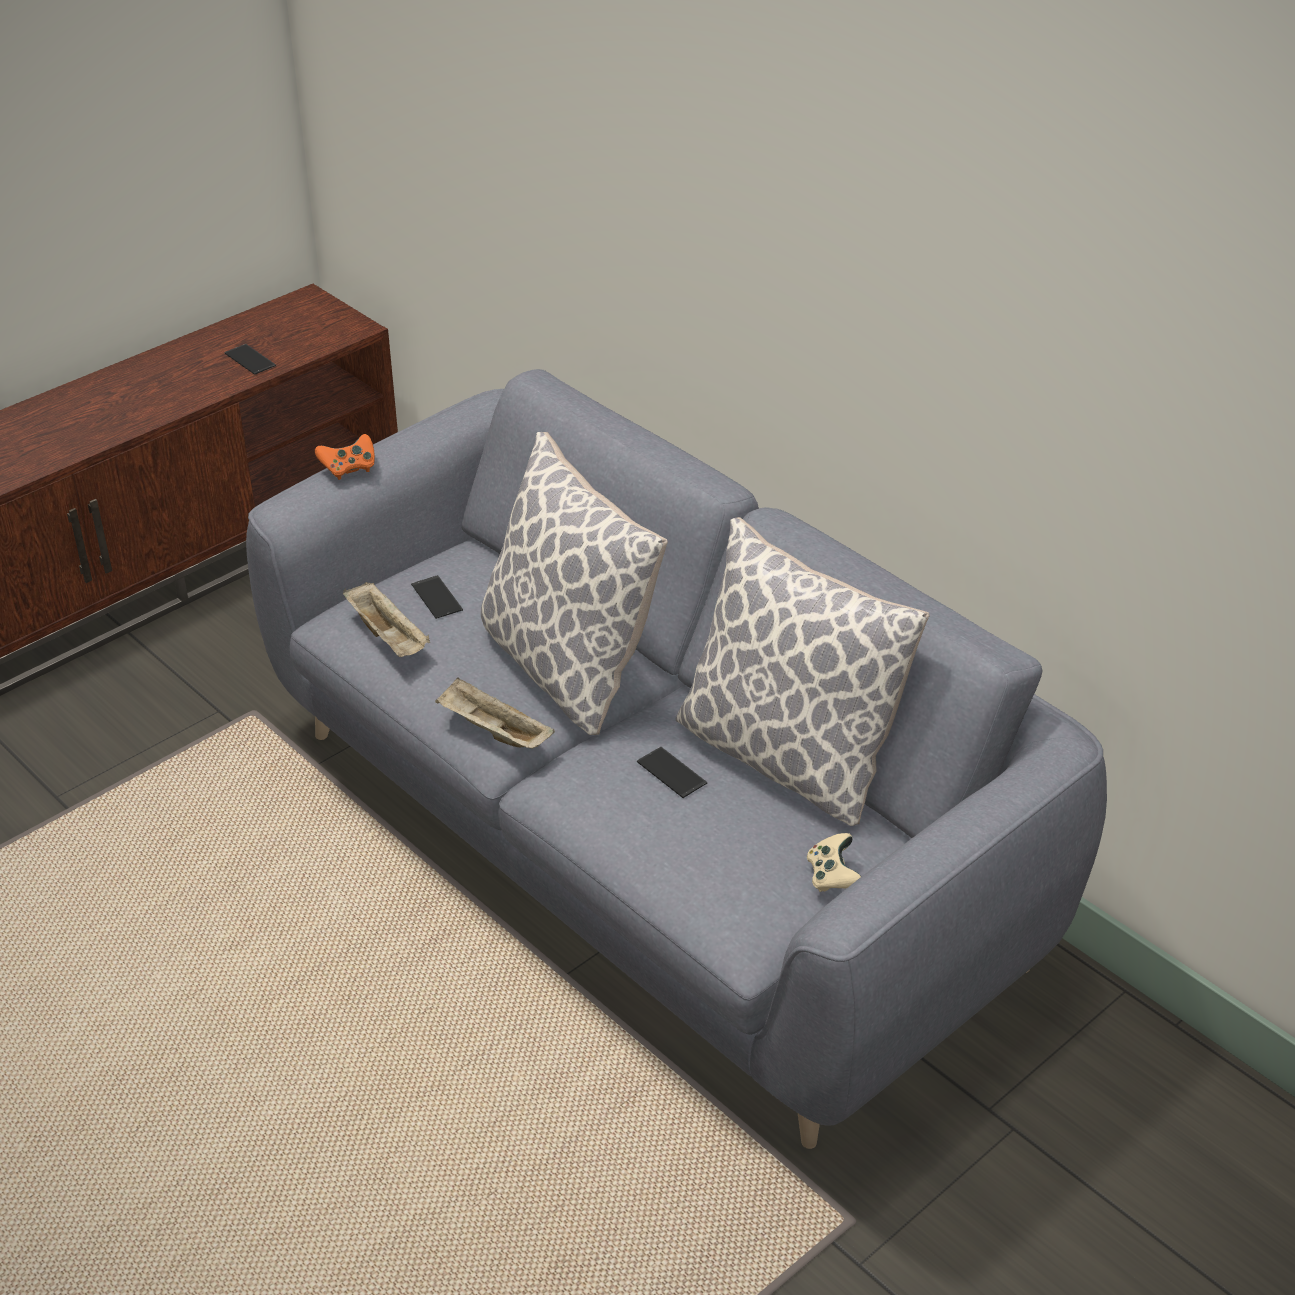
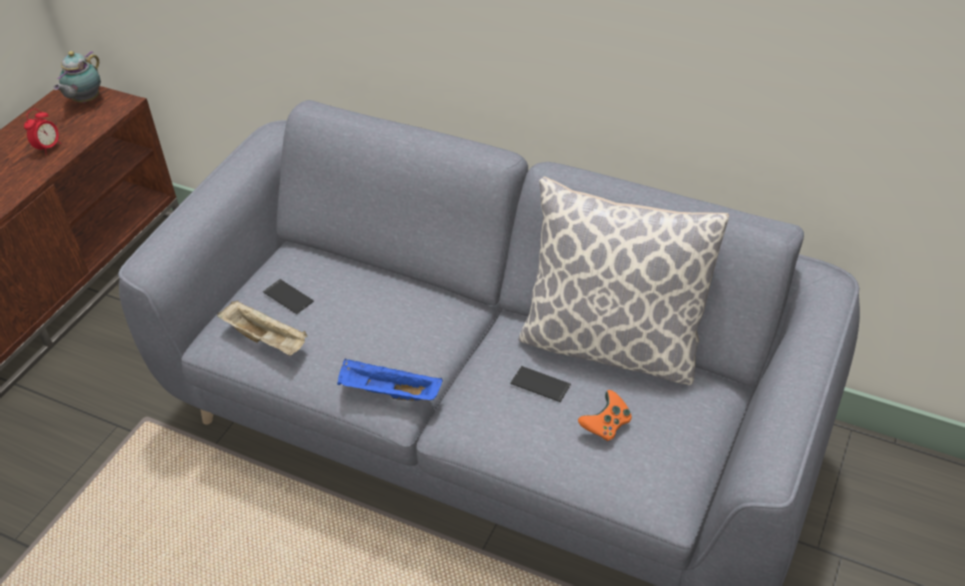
camera: 20 degrees left, 5 degrees up
phone [224,344,276,375] -> alarm clock [24,108,61,155]
orange game controller [315,434,375,480] -> orange game controller moved to [578,390,632,441]
beige tray [435,678,555,749] -> blue tray [337,358,443,401]
pillow [481,432,668,735] -> none
beige game controller [807,833,861,892] -> none
none -> teapot [53,51,101,103]

